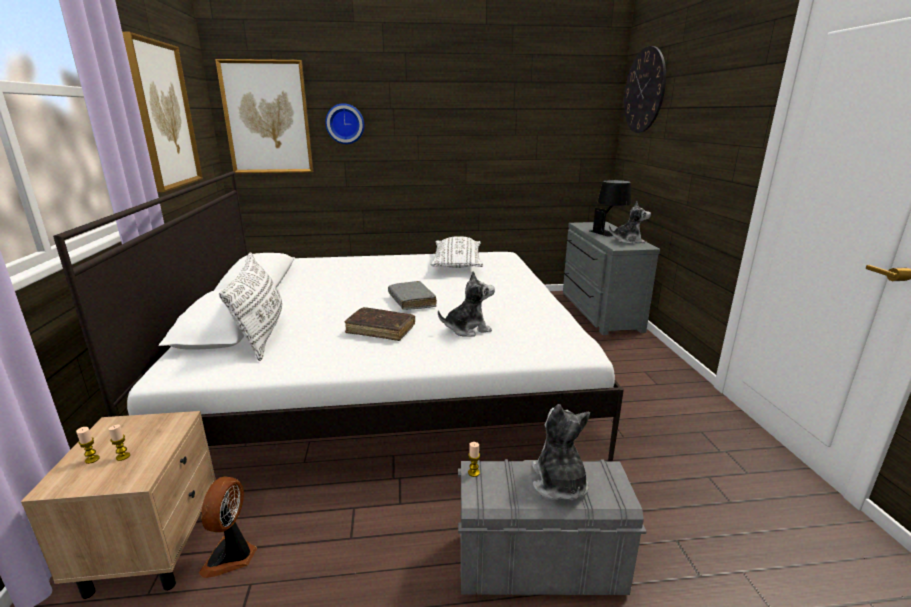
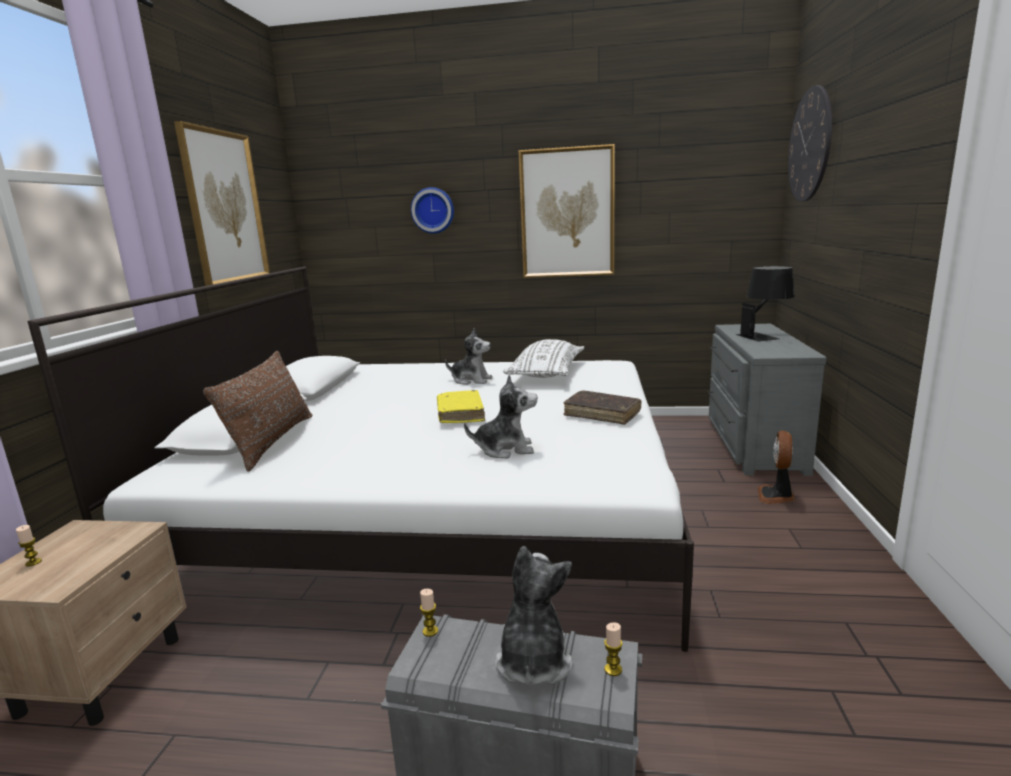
camera: 15 degrees right, 5 degrees down
candle [108,425,130,461] -> candle moved to [604,622,622,676]
fan [199,477,257,578] -> fan moved to [758,430,795,504]
picture [215,59,313,173] -> picture moved to [519,144,615,278]
white pillow [219,252,282,361] -> brown pillow [203,351,312,472]
brown book [344,307,415,341] -> brown book moved to [563,390,642,425]
grey book [388,281,437,310] -> yellow book [437,390,485,423]
plush toy [609,201,651,244] -> plush toy moved to [445,328,493,385]

